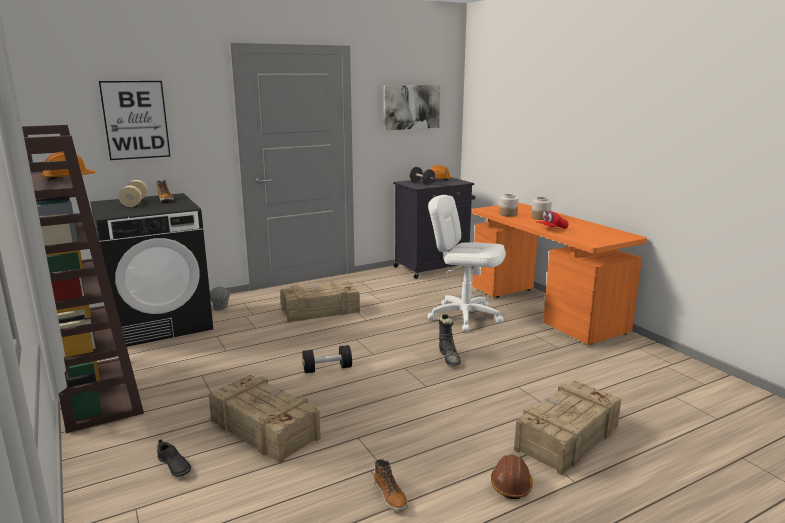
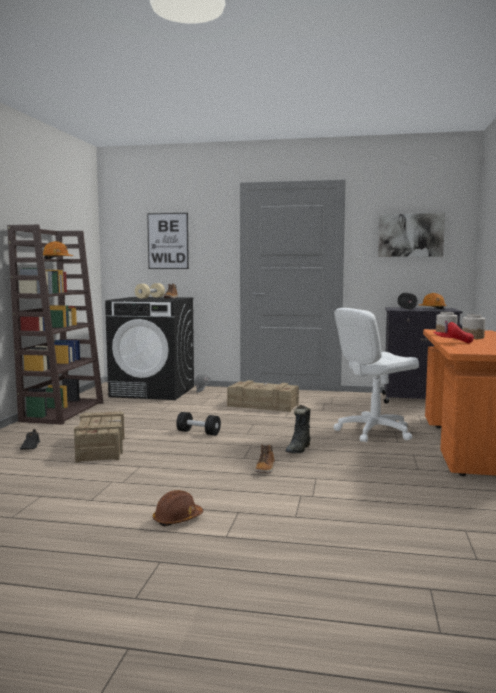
camera: 40 degrees right, 10 degrees down
boot [374,459,408,511] -> boot moved to [255,444,275,473]
white office chair [427,195,506,332] -> white office chair turned 90 degrees counterclockwise [334,308,419,442]
crate [514,381,621,475] -> none

